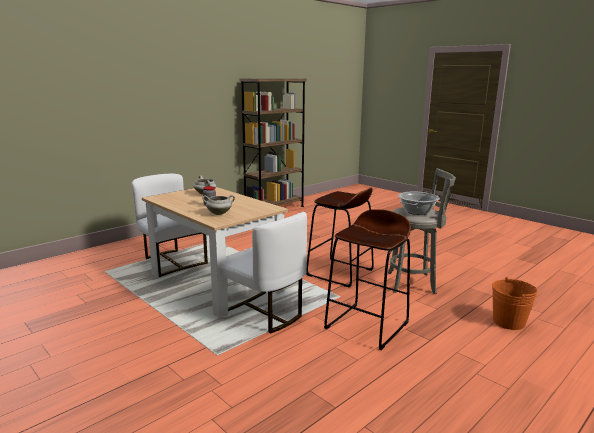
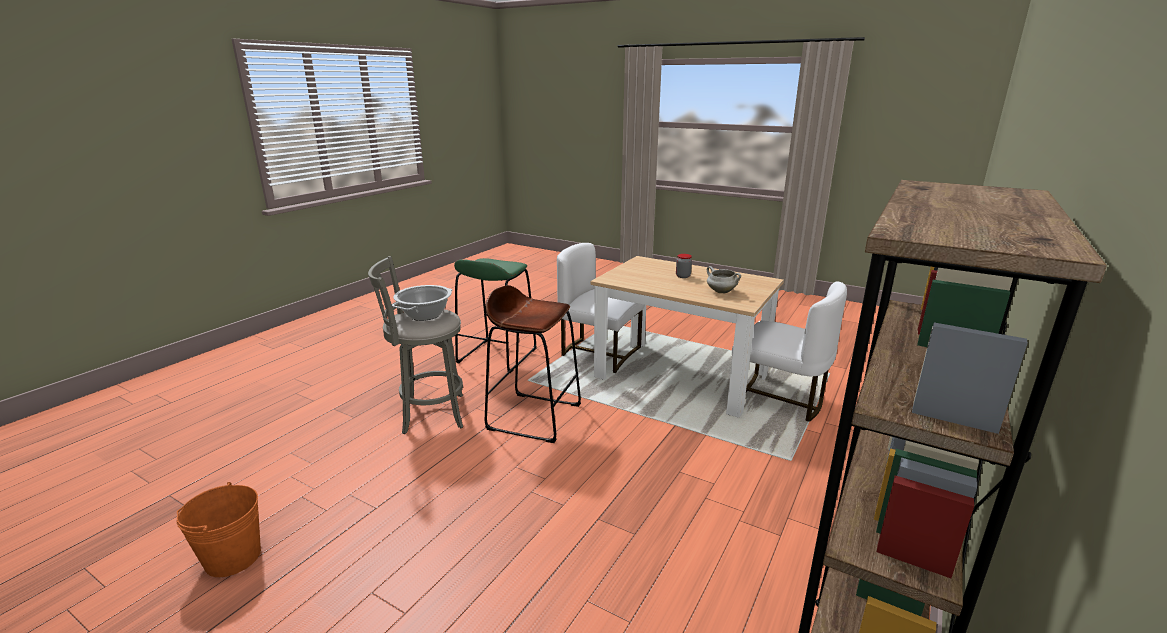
camera: 165 degrees right, 5 degrees up
white cooking pot [202,195,235,215] -> none
brown stool [324,209,411,350] -> green stool [454,258,537,373]
orange bucket [492,277,537,330] -> orange bucket moved to [177,482,261,577]

